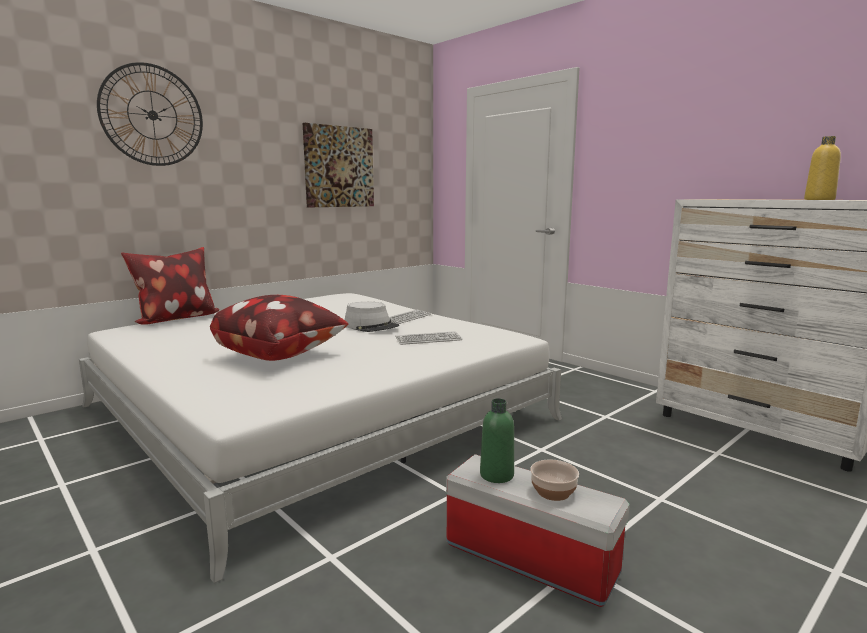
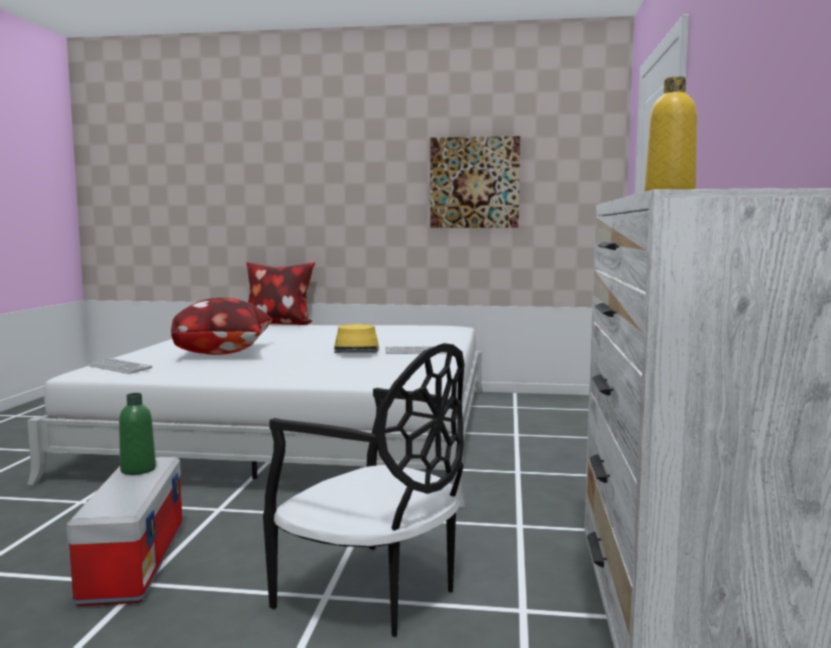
camera: 50 degrees right, 5 degrees down
wall clock [97,62,203,166] -> none
grey hat [345,302,399,332] -> yellow hat [334,324,379,353]
keyboard [395,331,462,345] -> keyboard moved to [88,358,152,374]
bowl [530,459,579,501] -> none
none -> black chair [263,343,465,637]

